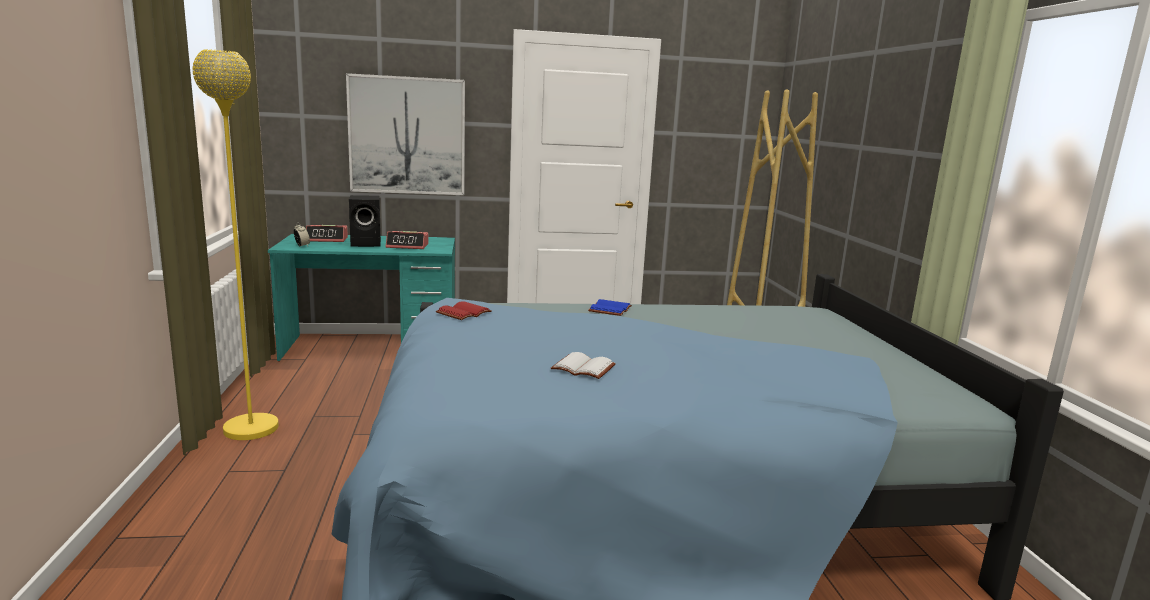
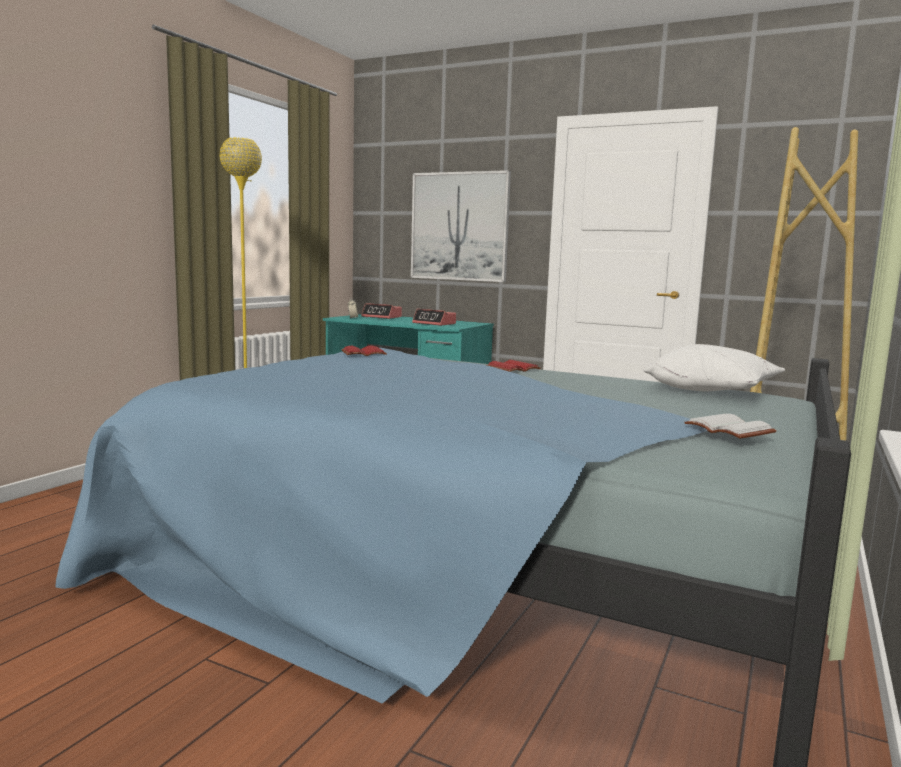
camera: 35 degrees right, 5 degrees down
black speaker [349,195,381,247] -> none
white book [551,352,616,379] -> white book moved to [684,414,777,439]
blue book [588,299,632,316] -> red book [487,360,541,372]
none -> white pillow [643,344,785,391]

